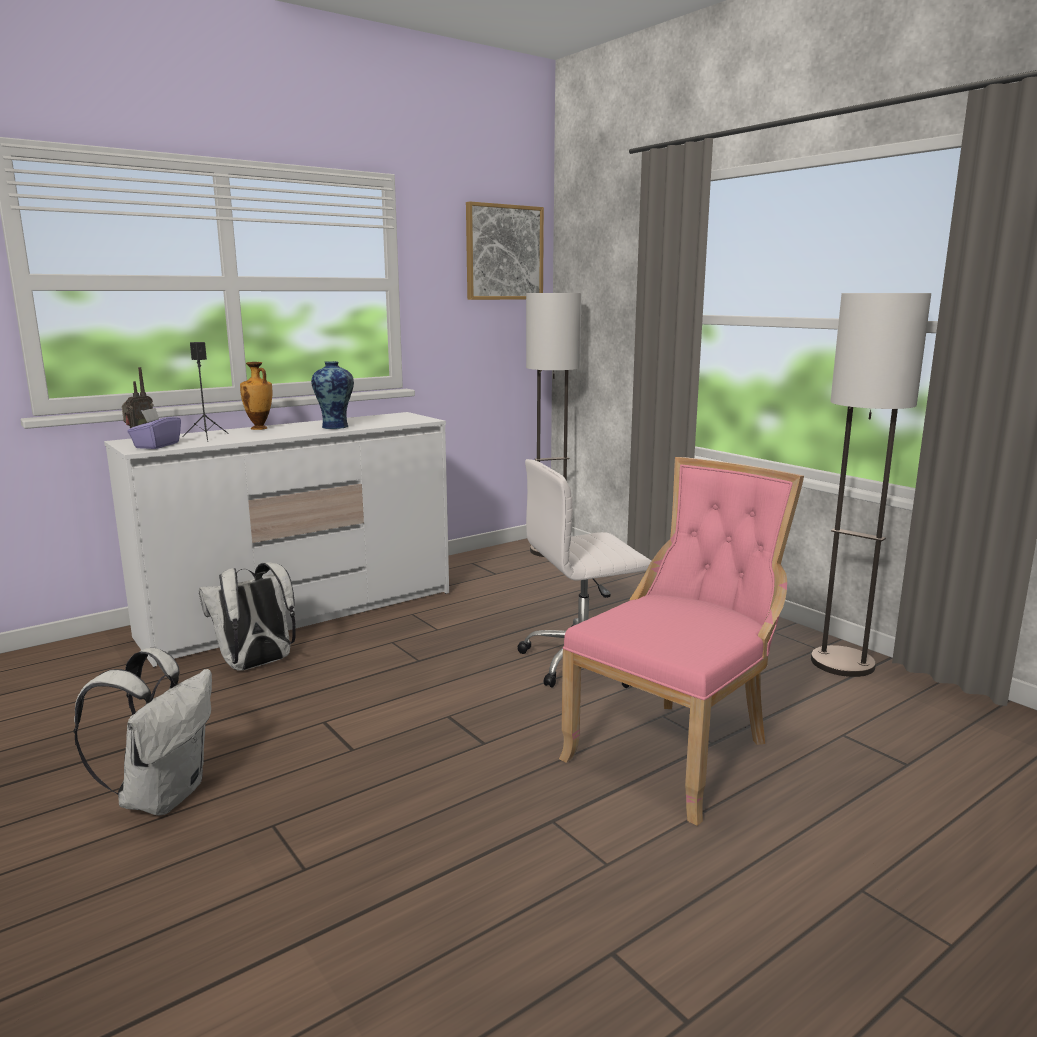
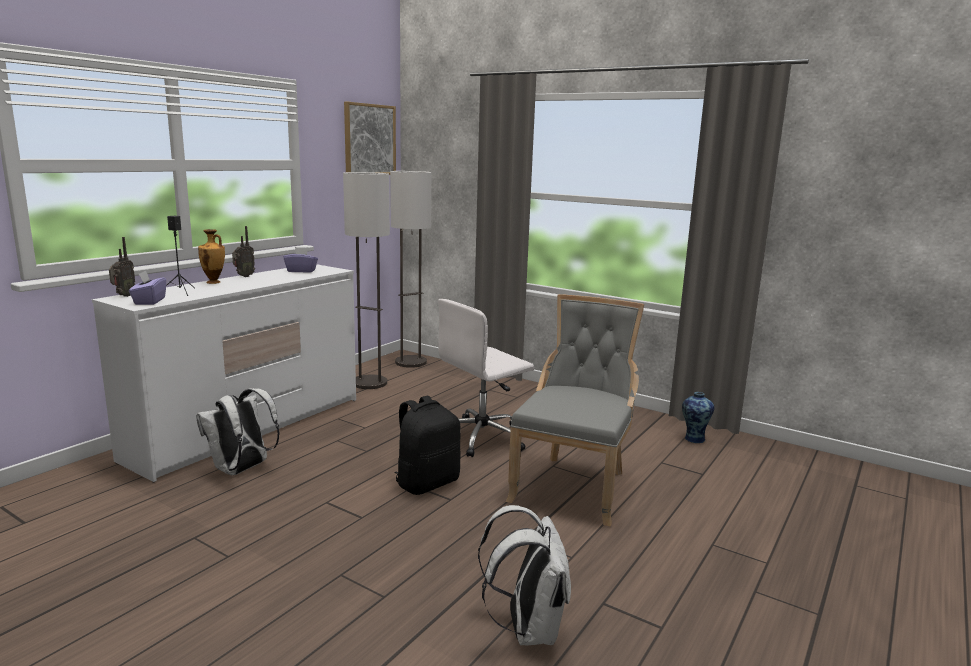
camera: 20 degrees left, 0 degrees up
white backpack [73,648,212,816] -> white backpack moved to [478,505,571,646]
vase [311,361,354,429] -> vase moved to [682,392,715,443]
pink chair [559,457,804,826] -> grey chair [506,294,644,527]
floor lamp [811,293,931,677] -> floor lamp moved to [343,172,390,389]
none -> radio [232,226,255,277]
none -> purple tissue box [283,247,318,273]
none -> black backpack [394,396,461,495]

